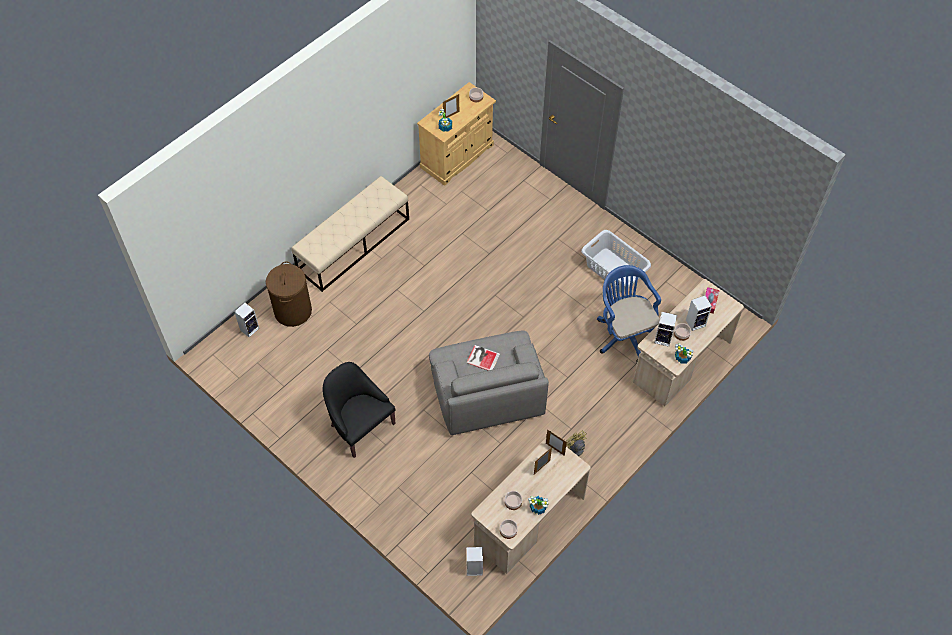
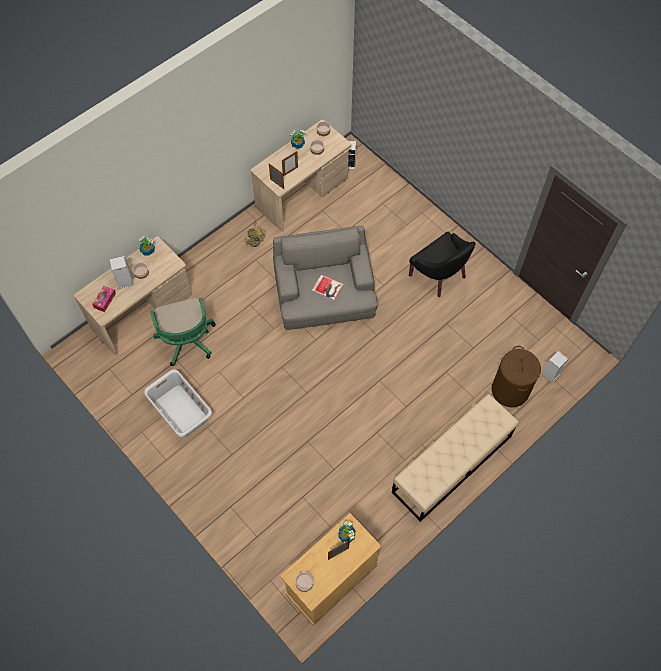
camera: 175 degrees left, 5 degrees up
blue office chair [597,265,661,362] -> green office chair [150,298,216,366]
speaker [654,312,677,347] -> none

